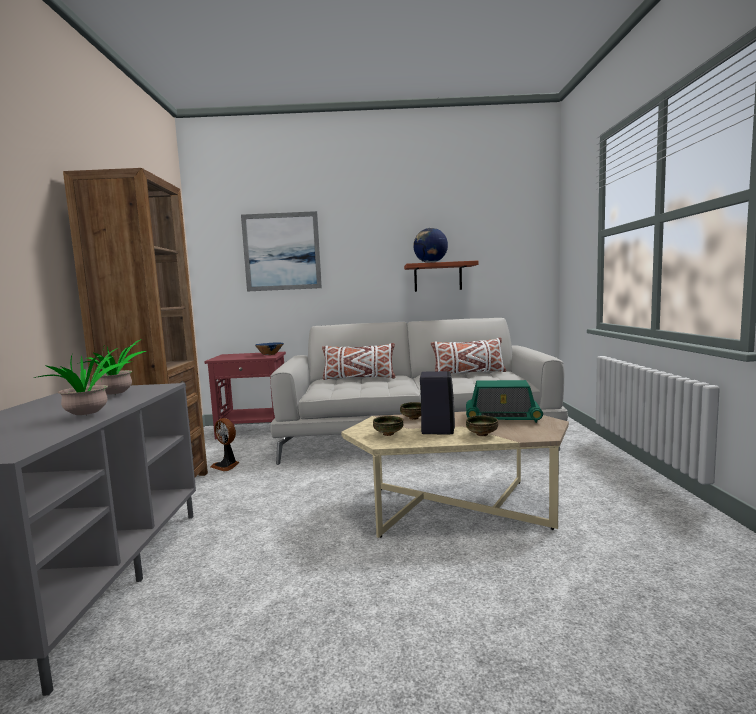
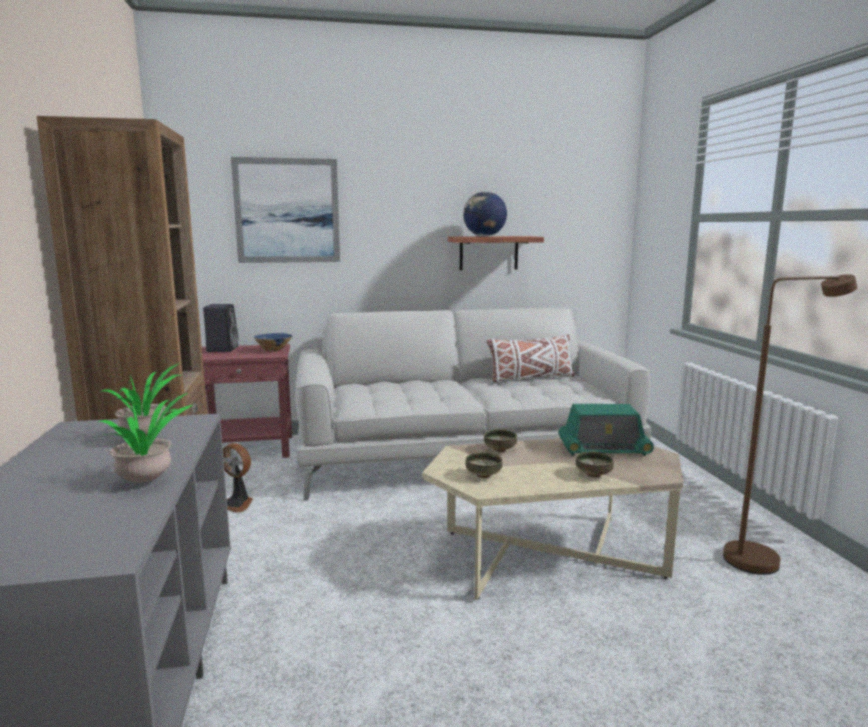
camera: 10 degrees left, 5 degrees up
white pillow [322,343,395,380] -> none
black speaker [420,371,455,434] -> black speaker moved to [203,304,238,352]
none -> brown floor lamp [723,274,857,575]

